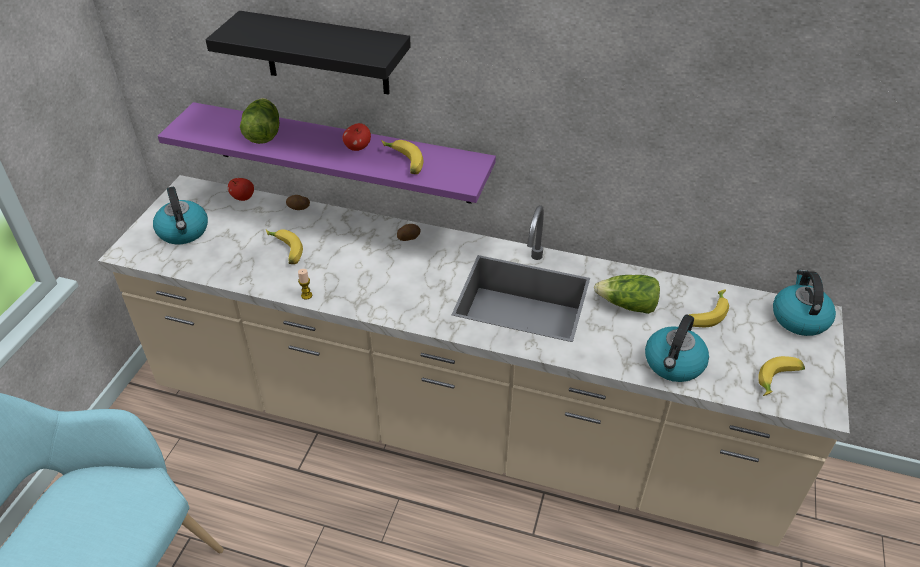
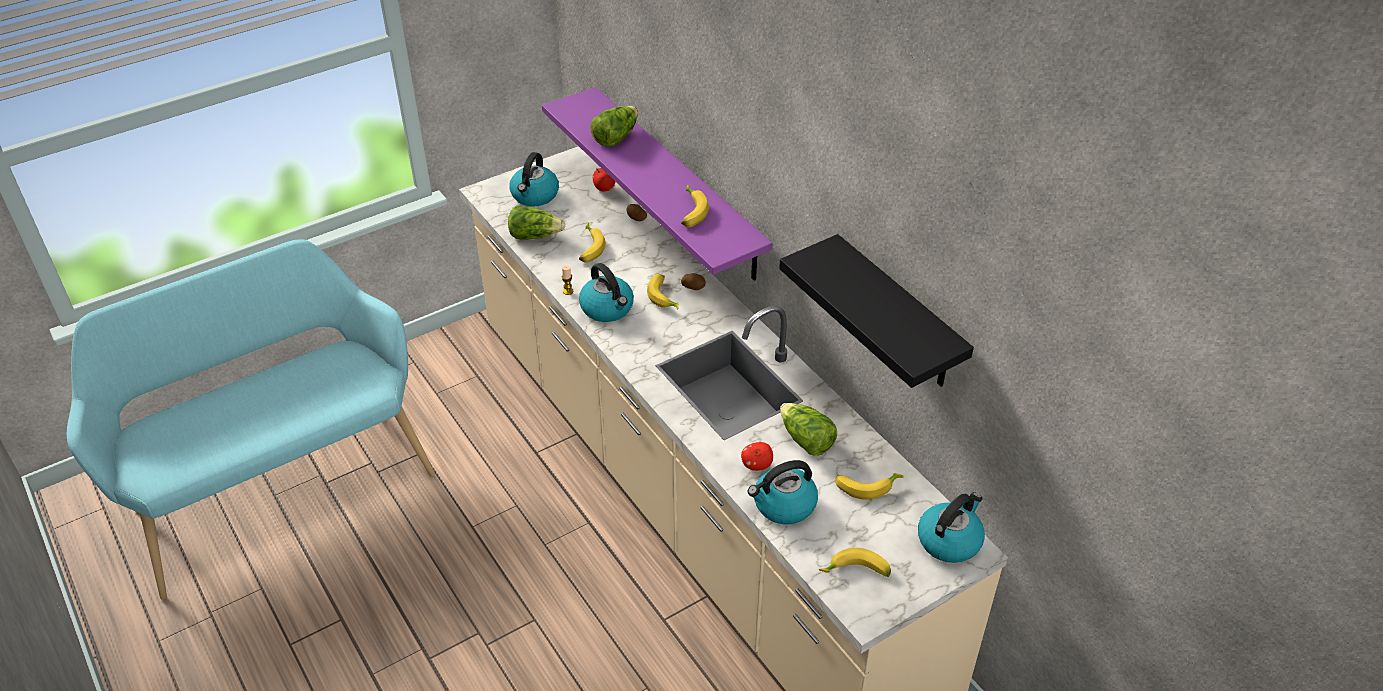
camera: 40 degrees right, 0 degrees up
black shelf [206,11,411,95] -> black shelf moved to [779,234,974,388]
apple [342,123,371,151] -> apple moved to [741,442,773,471]
none -> lettuce [508,206,565,240]
none -> kettle [579,263,634,322]
none -> banana [647,274,679,310]

